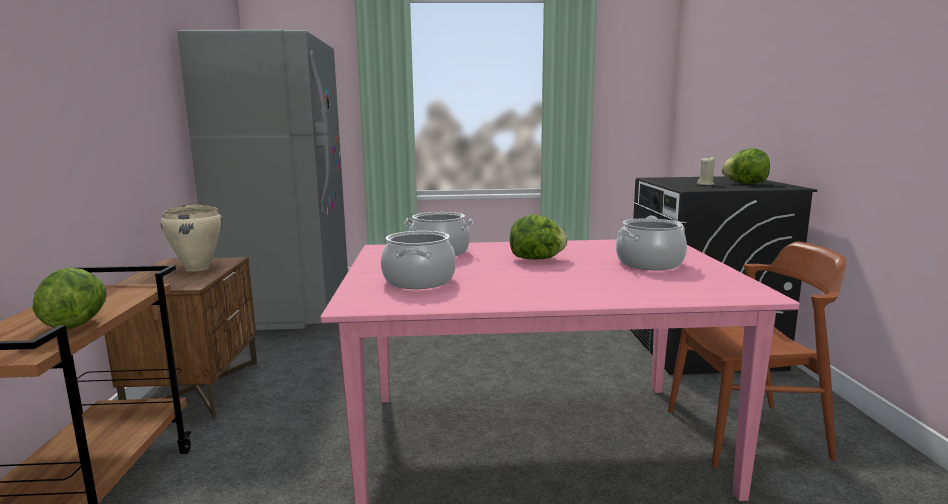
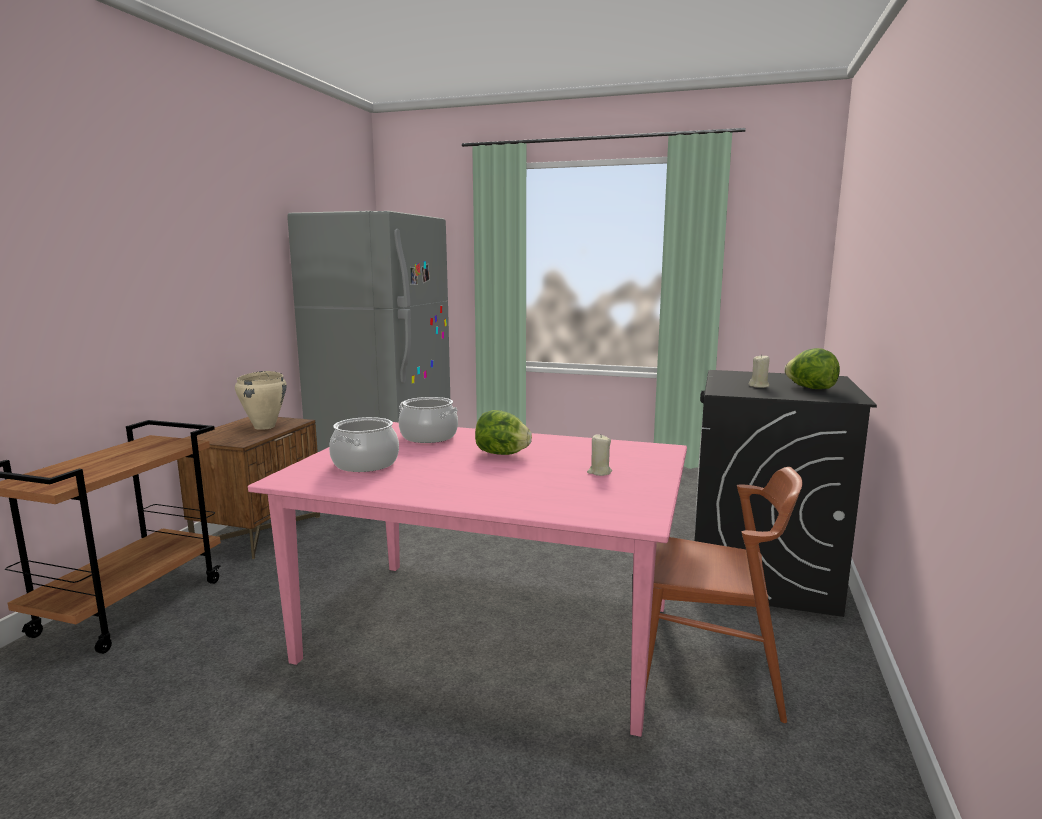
camera: 20 degrees right, 0 degrees up
lettuce [32,268,107,329] -> none
cooking pot [616,218,687,270] -> beige candle [587,434,612,476]

